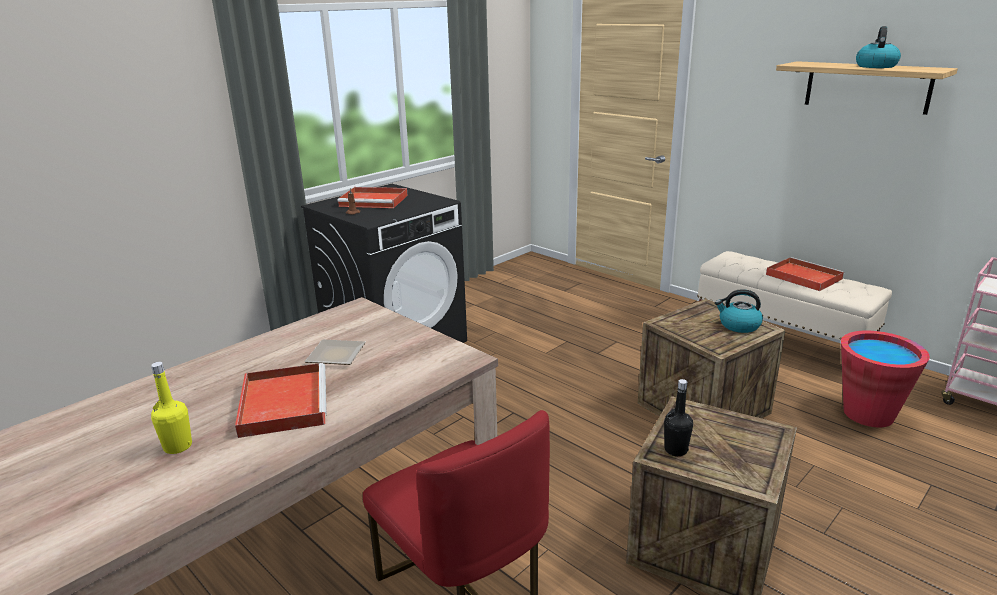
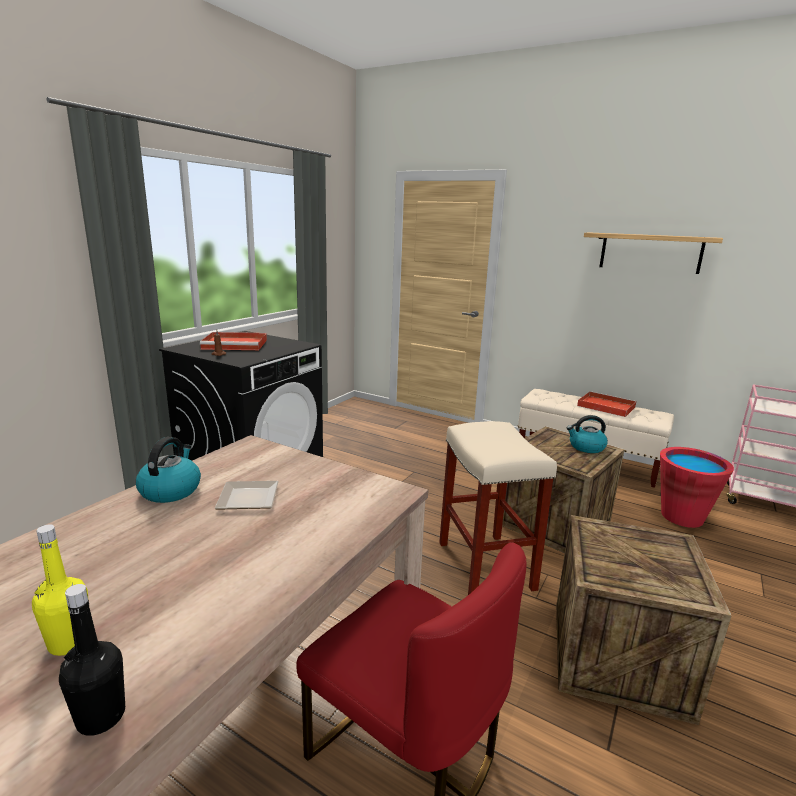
camera: 15 degrees left, 5 degrees down
red tray [235,363,327,438] -> none
black bottle [664,379,693,456] -> black bottle moved to [59,584,125,736]
kettle [856,26,901,68] -> kettle moved to [136,437,201,503]
none -> beige stool [439,421,557,595]

